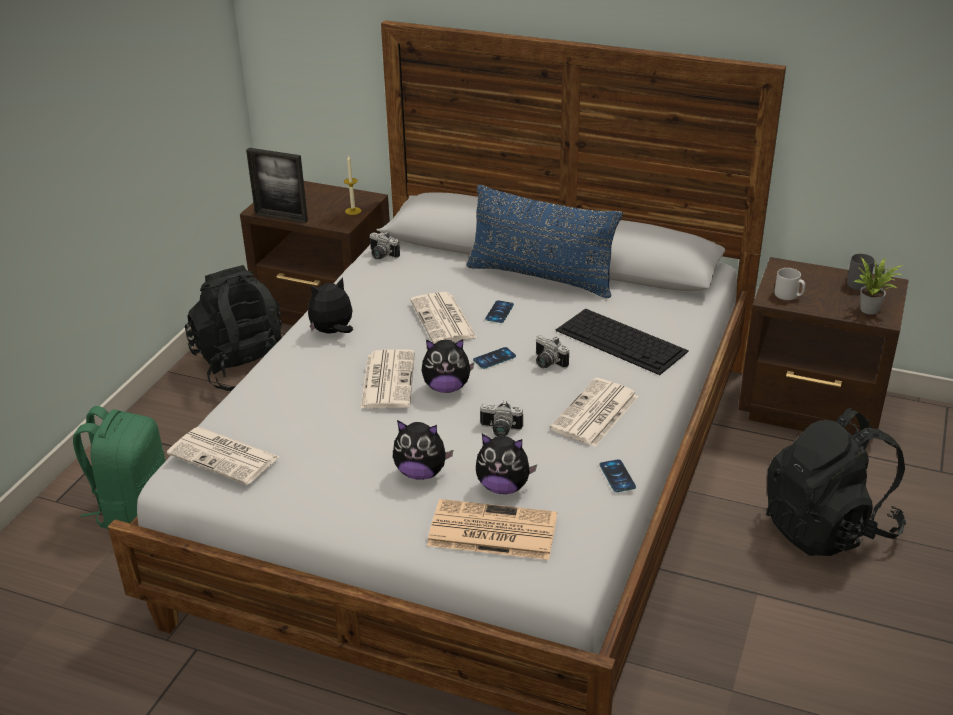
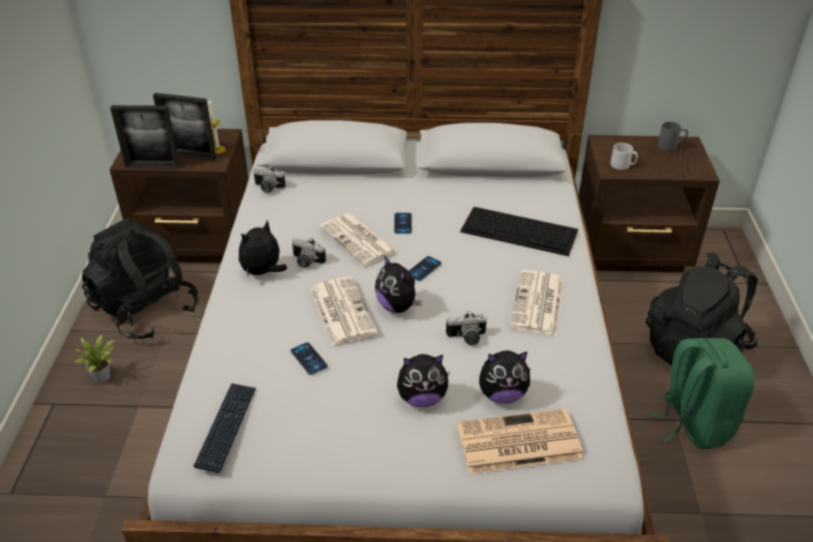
camera: 20 degrees left, 5 degrees up
green backpack [73,406,166,531] -> green backpack moved to [647,338,755,449]
newspaper [167,427,280,485] -> keyboard [193,383,256,473]
plush toy [421,339,474,393] -> plush toy turned 75 degrees clockwise [375,255,422,313]
blue pillow [467,184,623,298] -> none
camera [535,335,569,368] -> camera moved to [292,238,326,268]
phone [600,459,636,492] -> phone moved to [291,342,328,375]
potted plant [853,257,903,315] -> potted plant moved to [75,334,116,383]
none -> picture frame [153,93,216,161]

